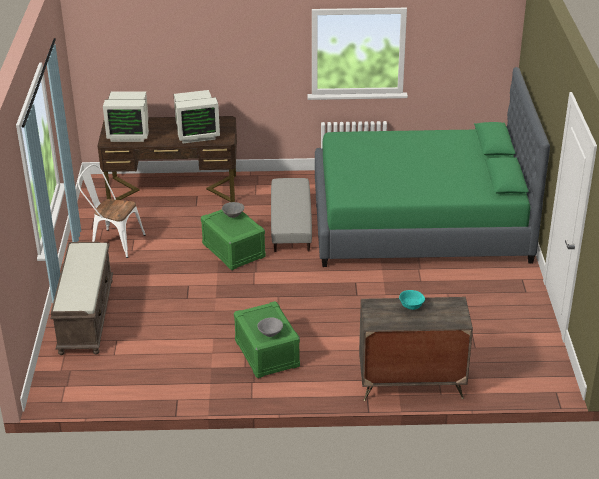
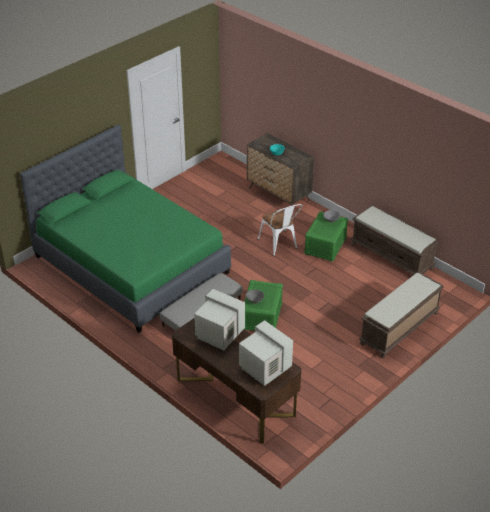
camera: 135 degrees left, 5 degrees up
white chair [78,164,146,258] -> white chair moved to [258,204,303,256]
none -> brown bench [350,205,439,275]

